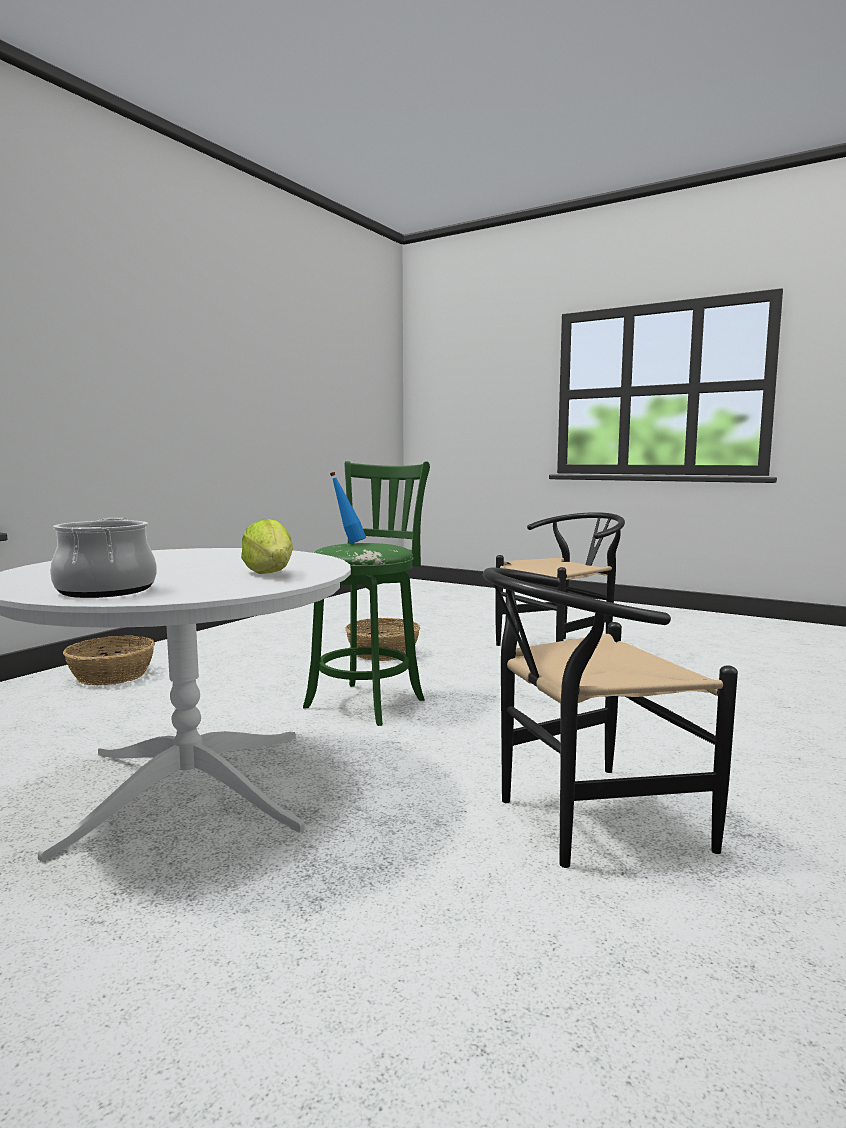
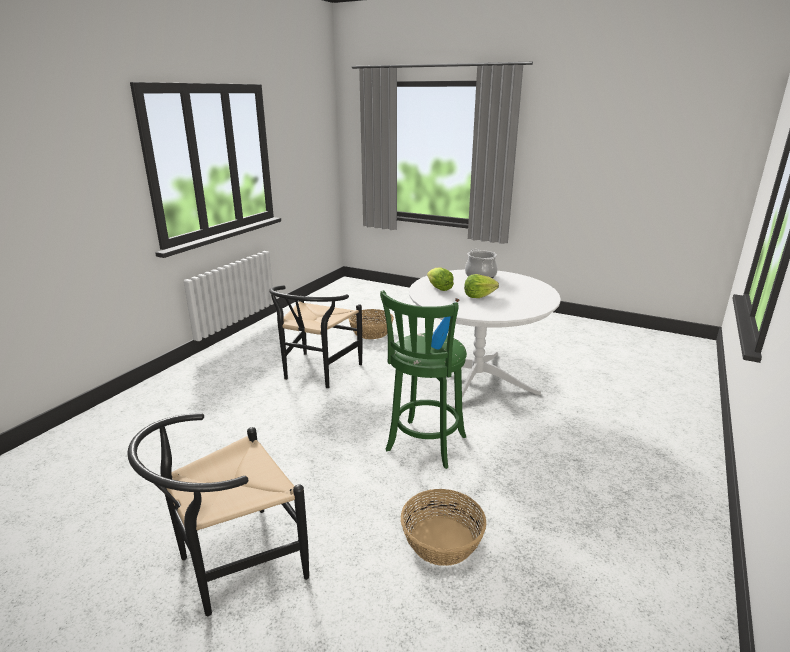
camera: 175 degrees right, 15 degrees up
basket [63,635,155,685] -> basket moved to [348,309,394,339]
black chair [483,568,738,868] -> black chair turned 135 degrees clockwise [269,285,362,388]
none -> lettuce [464,274,499,298]

